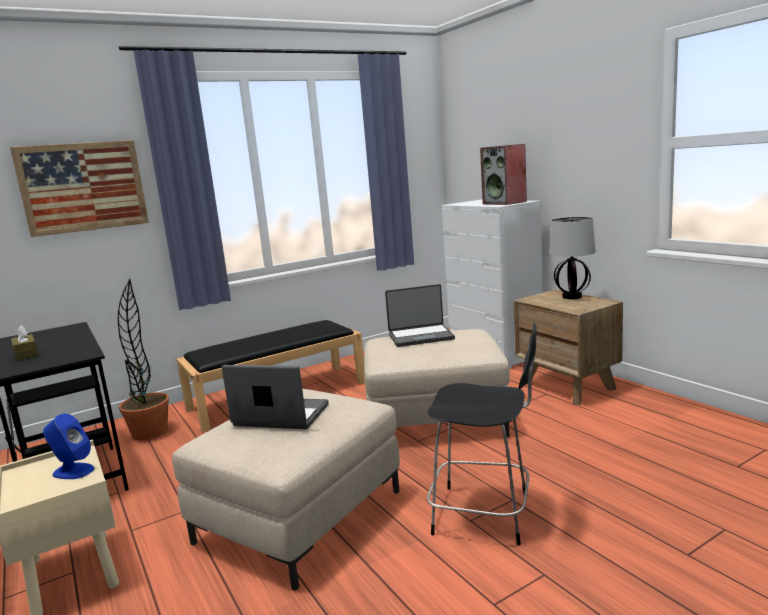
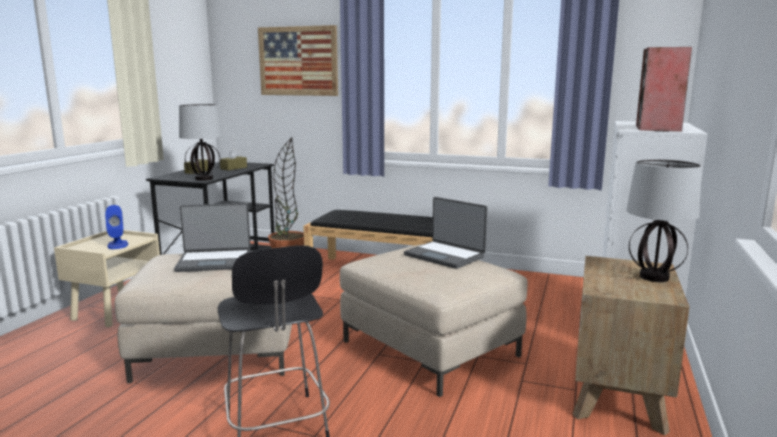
camera: 50 degrees right, 0 degrees up
laptop [222,365,328,429] -> laptop turned 105 degrees clockwise [174,203,251,272]
none -> table lamp [179,104,223,181]
none -> brown tissue box [220,148,247,170]

